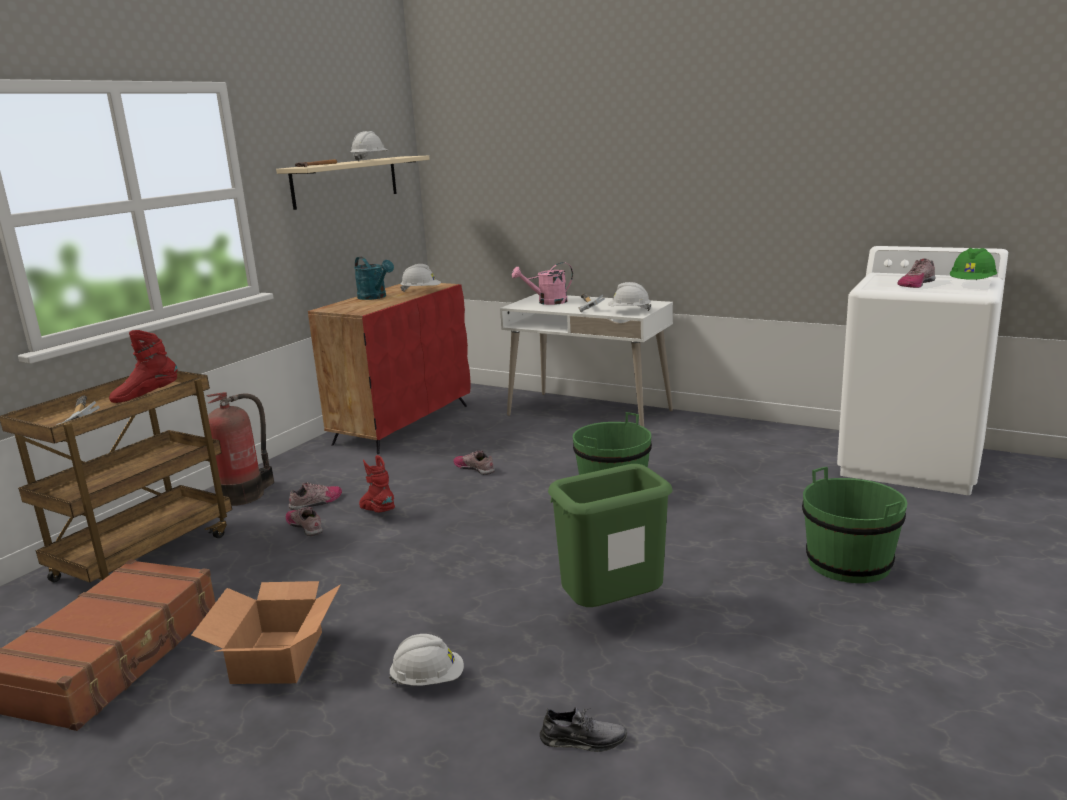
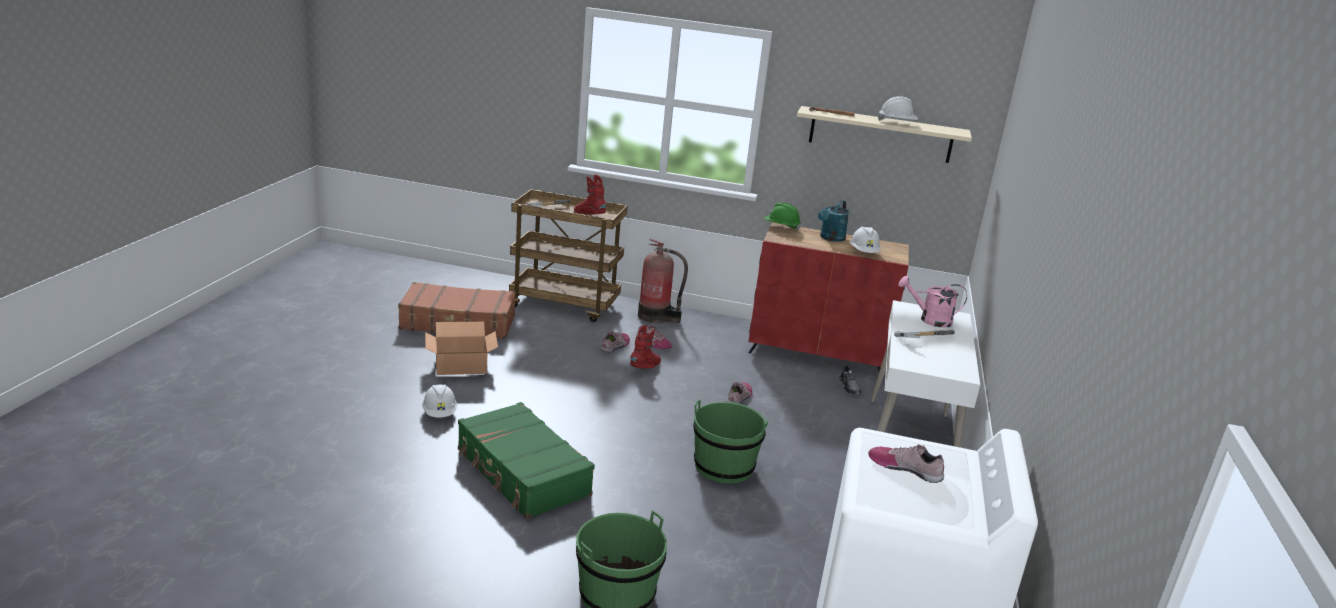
camera: 70 degrees right, 5 degrees up
pink watering can [512,262,573,305] -> pink watering can turned 45 degrees counterclockwise [898,276,967,327]
grey shoe [540,707,627,752] -> grey shoe moved to [839,365,862,394]
green trash can [548,464,673,607] -> green suitcase [458,402,595,519]
white hard hat [608,282,652,311] -> none
green hard hat [950,248,997,280] -> green hard hat moved to [764,202,801,231]

